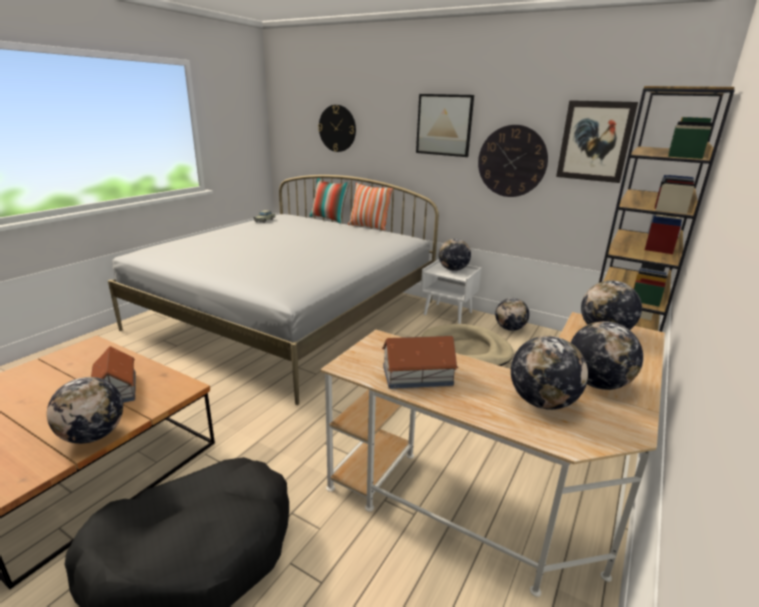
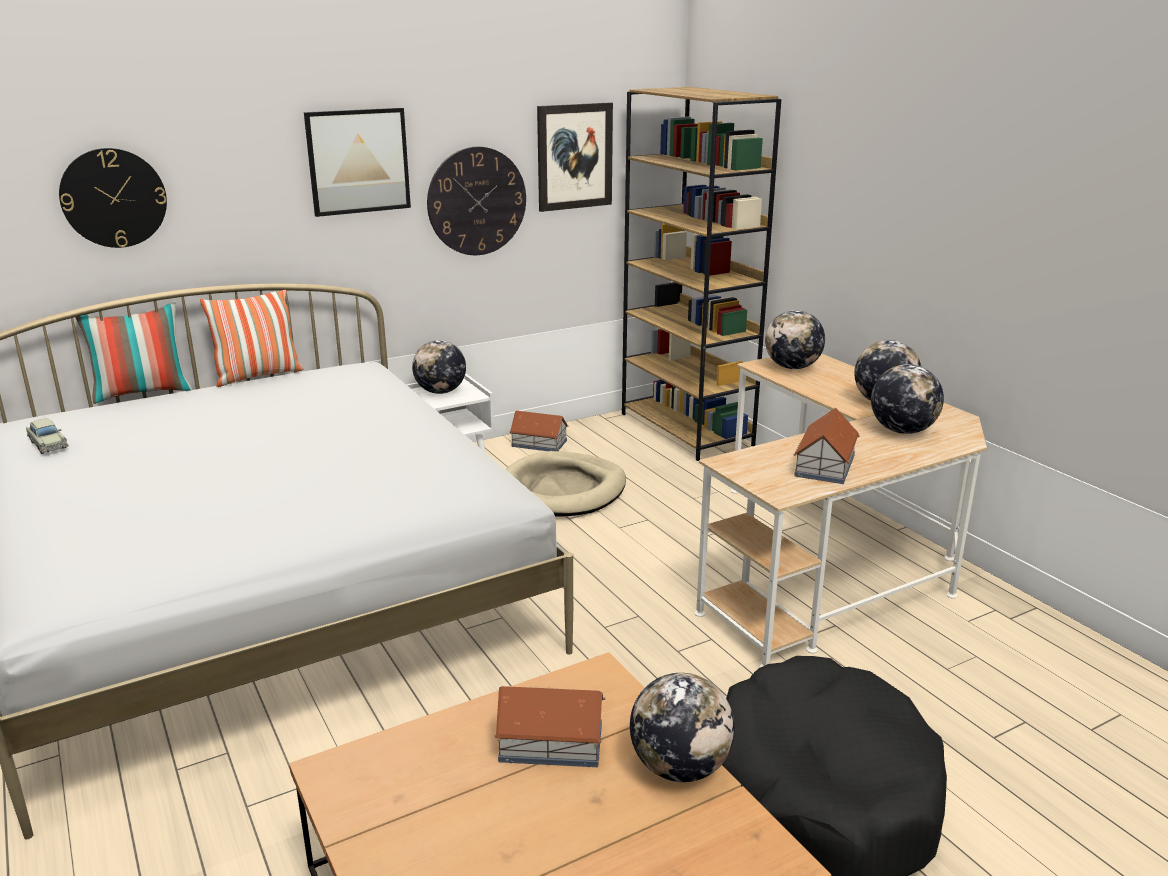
camera: 60 degrees left, 0 degrees up
globe [495,298,529,331] -> toy house [509,411,568,451]

